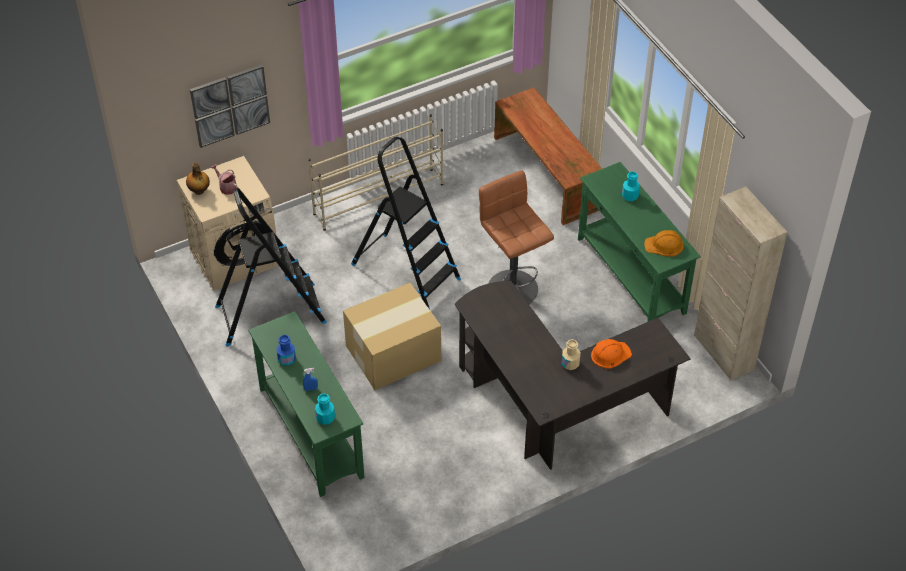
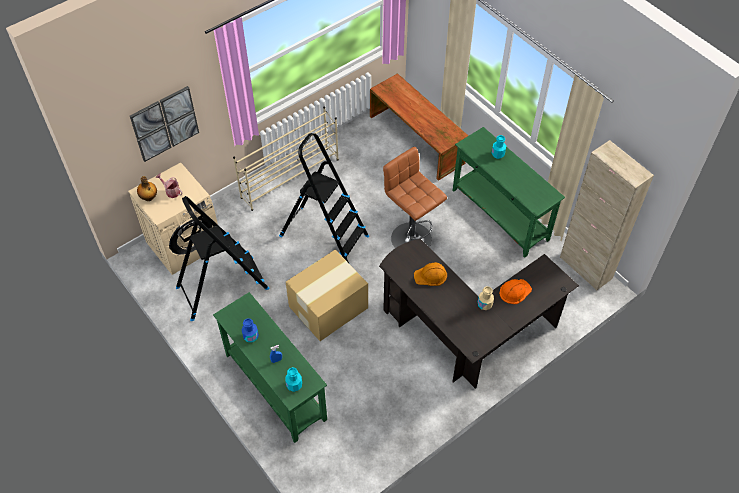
camera: 10 degrees left, 5 degrees up
orange hard hat [644,230,684,257] -> orange hard hat moved to [414,262,447,286]

